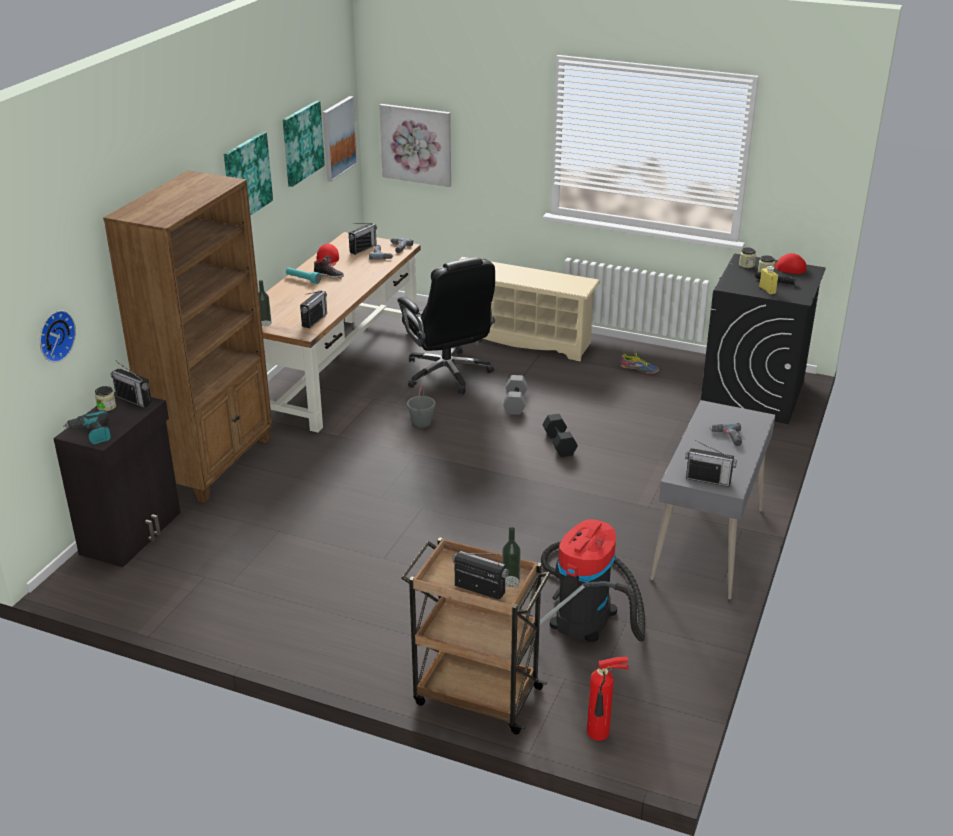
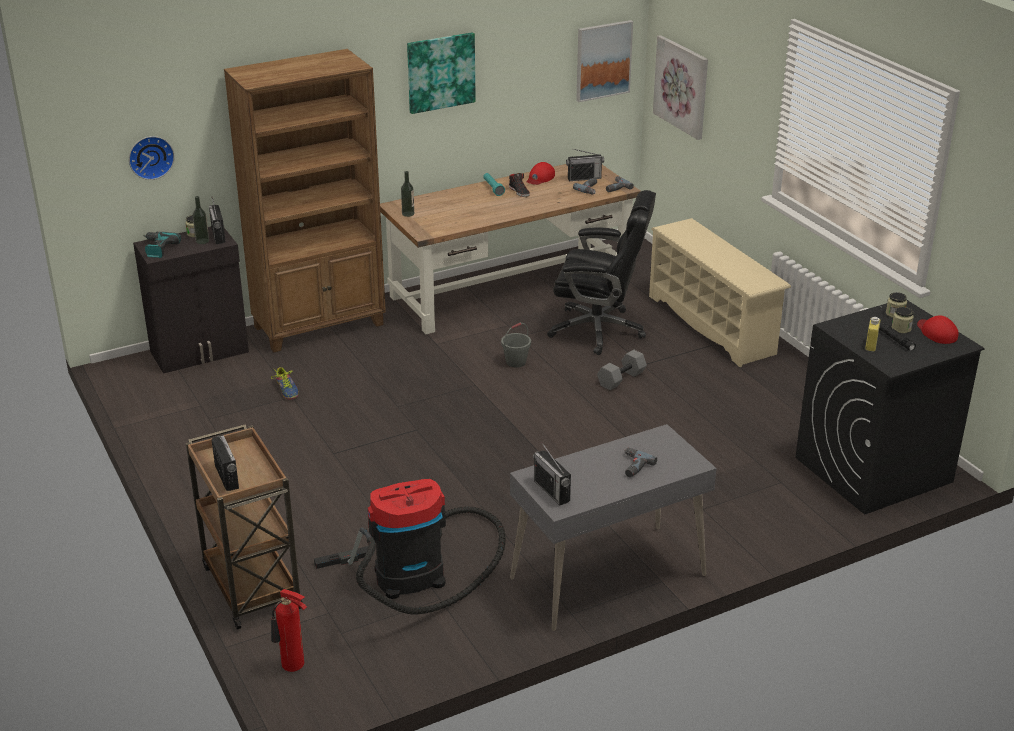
camera: 40 degrees right, 0 degrees up
picture [283,101,325,187] -> none
radio [300,290,327,328] -> none
black office chair [397,257,495,394] -> black office chair turned 90 degrees counterclockwise [547,190,656,355]
bottle [502,527,521,587] -> bottle moved to [193,196,209,244]
black dumbbell [542,414,578,457] -> none
shoe [621,353,659,374] -> shoe moved to [271,367,299,400]

